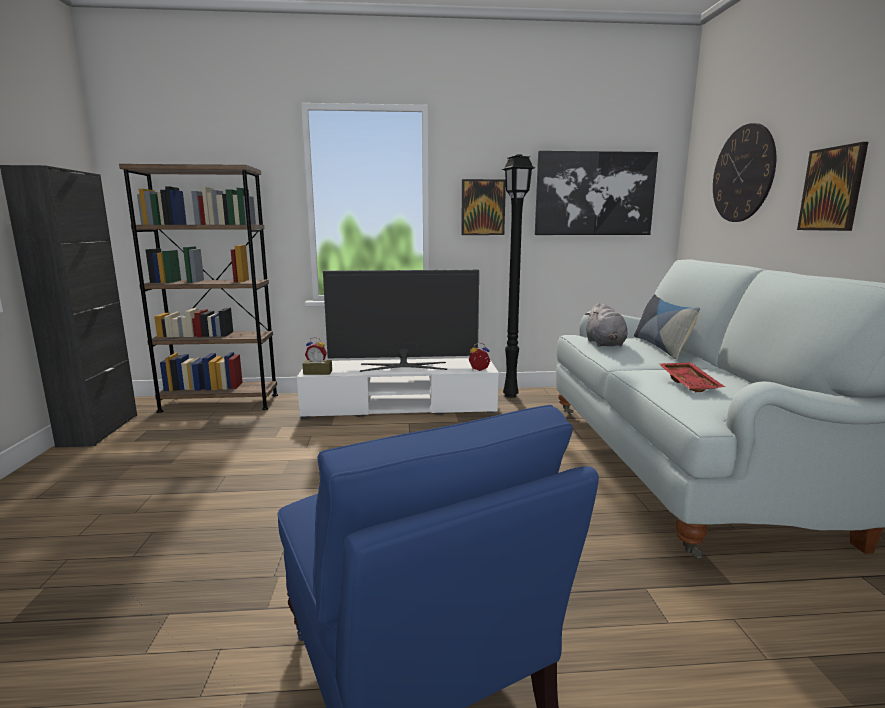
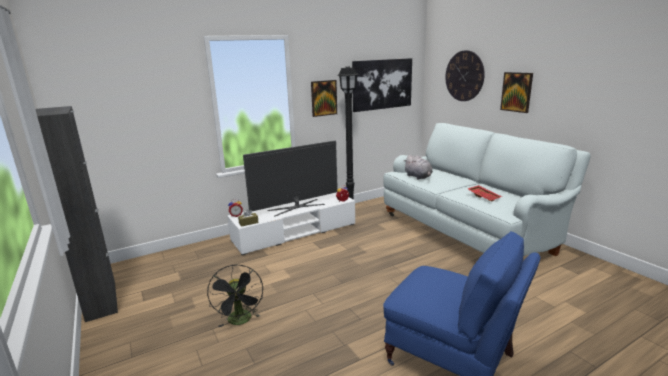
camera: 25 degrees left, 5 degrees up
brown bookcase [119,164,278,413] -> none
pillow [634,294,700,359] -> none
none -> black fan [207,265,263,327]

